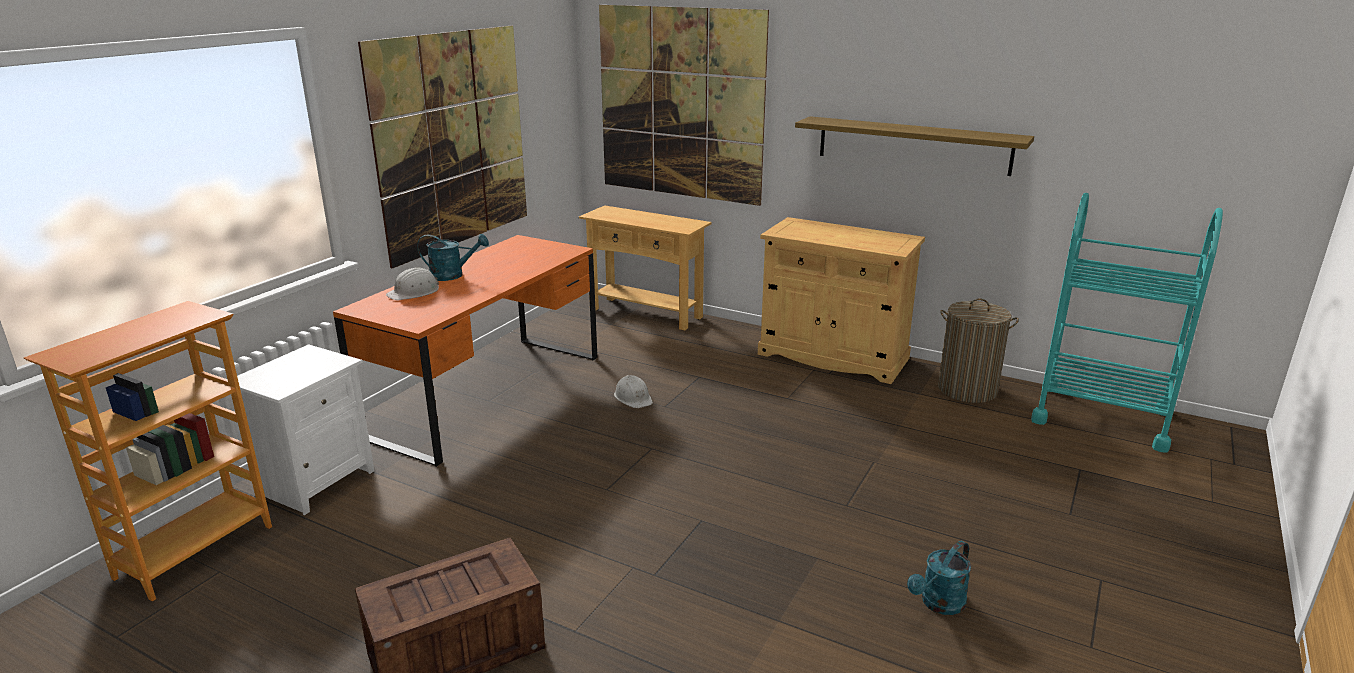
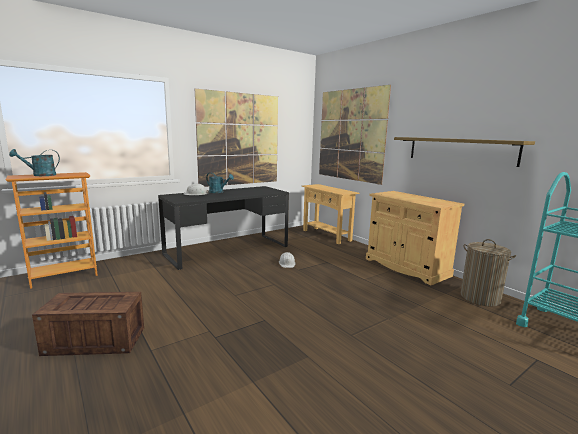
camera: 25 degrees right, 10 degrees down
white nightstand [237,344,375,515] -> none
orange desk [333,235,597,467] -> black desk [158,186,289,270]
turquoise watering can [907,541,971,615] -> turquoise watering can moved to [9,149,60,176]

